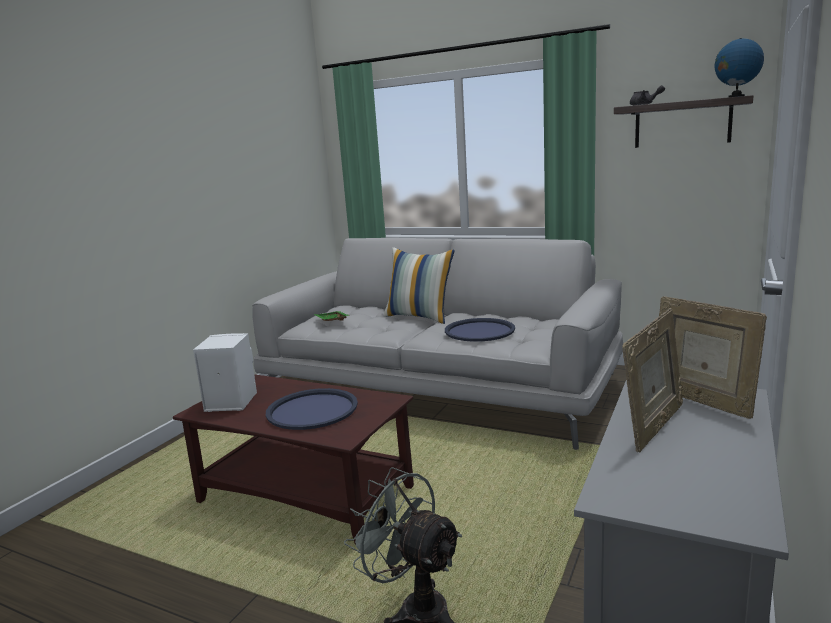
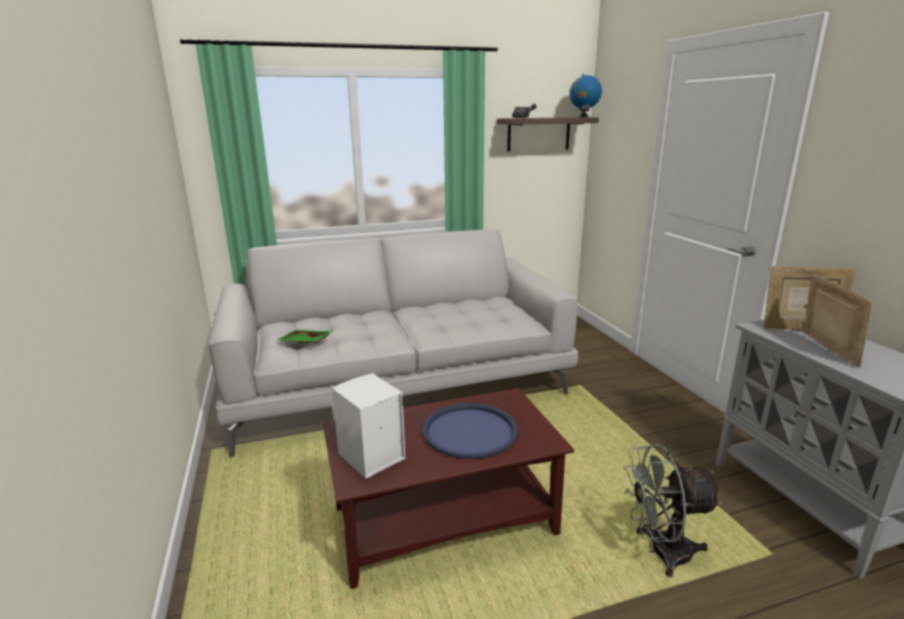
camera: 45 degrees left, 5 degrees up
pillow [384,247,455,324] -> none
blue tray [445,318,515,342] -> none

